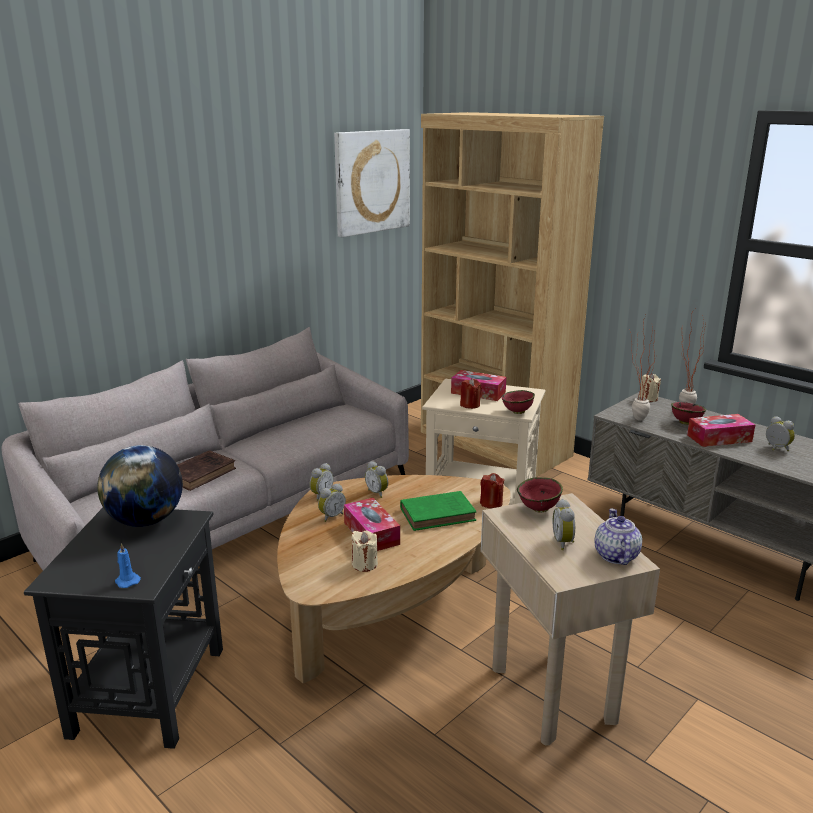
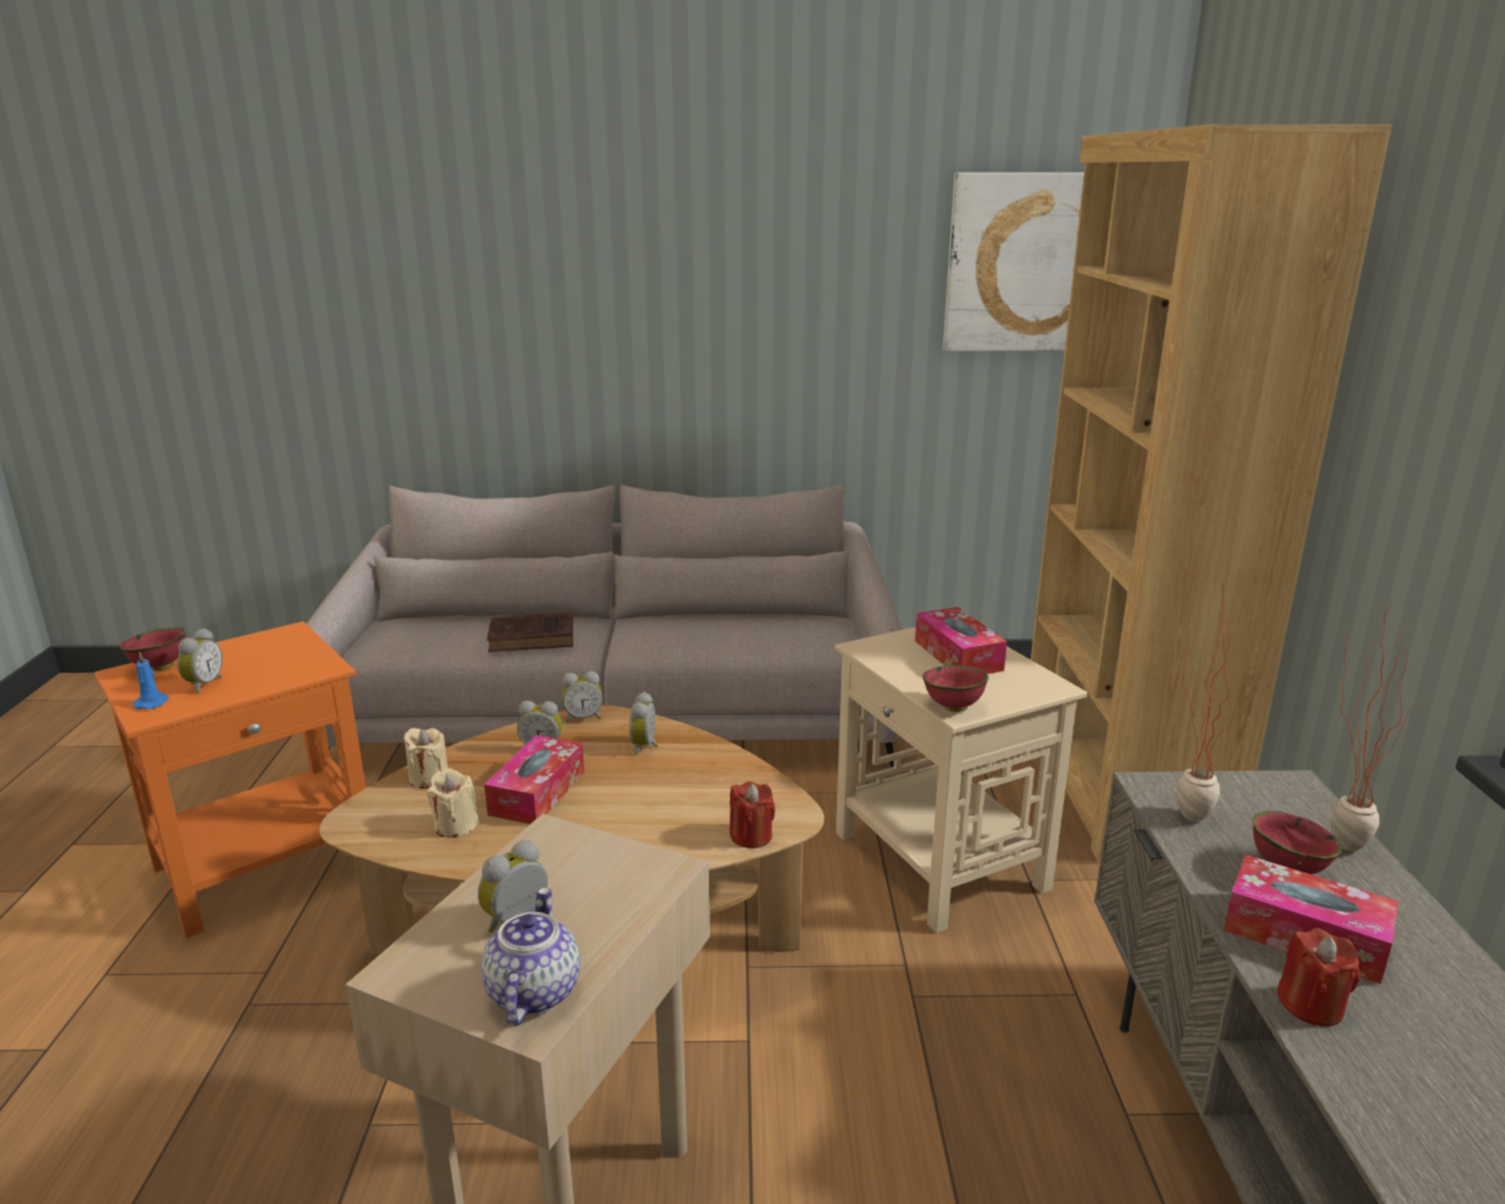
camera: 45 degrees right, 0 degrees up
black side table [24,508,223,749] -> orange side table [95,621,366,938]
globe [97,445,183,527] -> none
green book [400,491,476,531] -> none
red candle [460,378,482,409] -> red candle moved to [1277,928,1361,1027]
red bowl [517,477,563,513] -> red bowl moved to [120,627,186,671]
teapot [595,508,642,565] -> teapot turned 45 degrees counterclockwise [481,887,580,1026]
beige candle [639,373,661,402] -> beige candle moved to [403,728,448,789]
alarm clock [766,416,795,451] -> alarm clock moved to [177,628,223,693]

